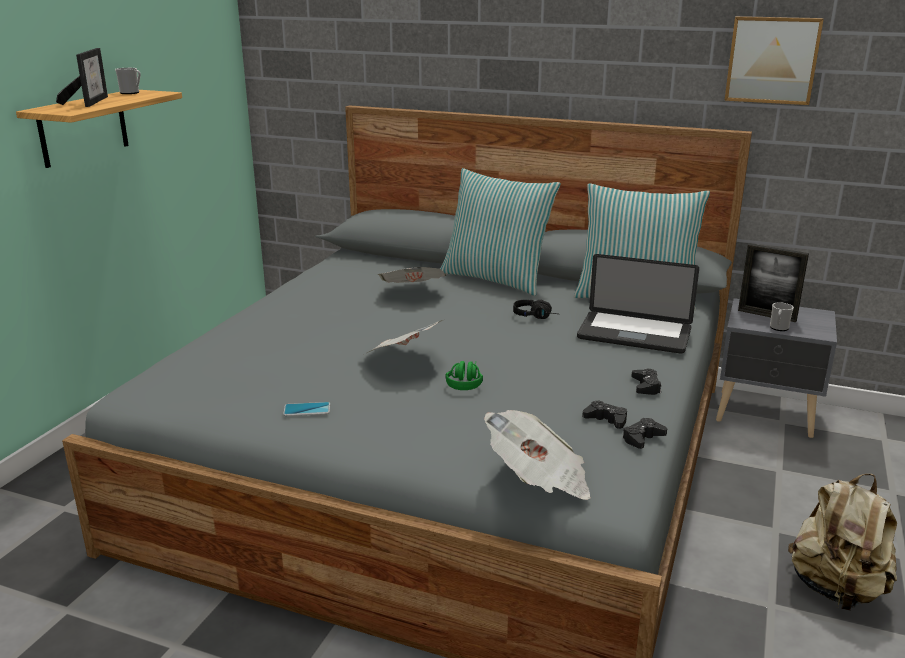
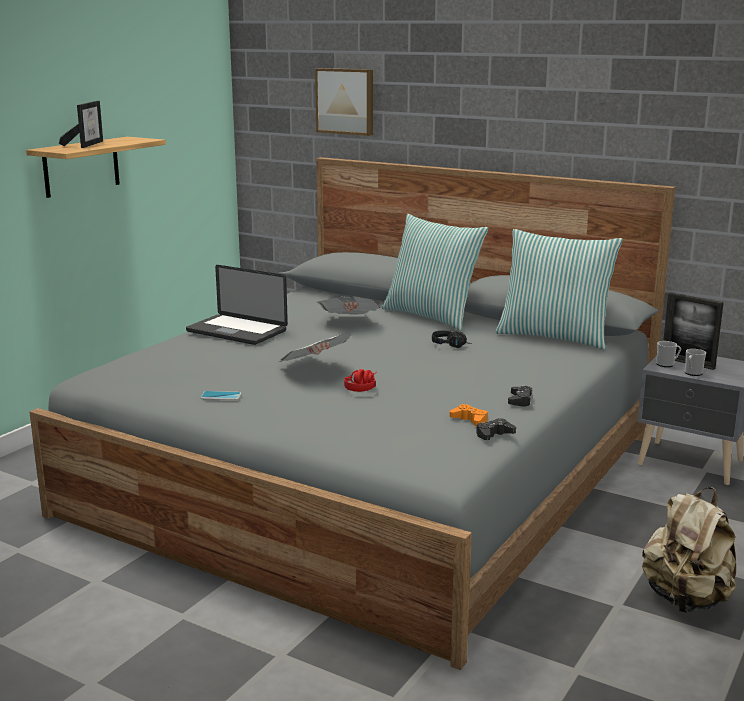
camera: 10 degrees right, 5 degrees down
mug [115,68,141,94] -> mug moved to [656,341,681,367]
green headphones [446,361,483,390] -> red headphones [344,369,376,392]
newspaper [484,410,591,500] -> none
laptop [577,254,699,354] -> laptop moved to [186,265,288,345]
black game controller [582,400,627,429] -> orange game controller [450,404,488,426]
picture [724,16,824,105] -> picture moved to [315,68,373,136]

